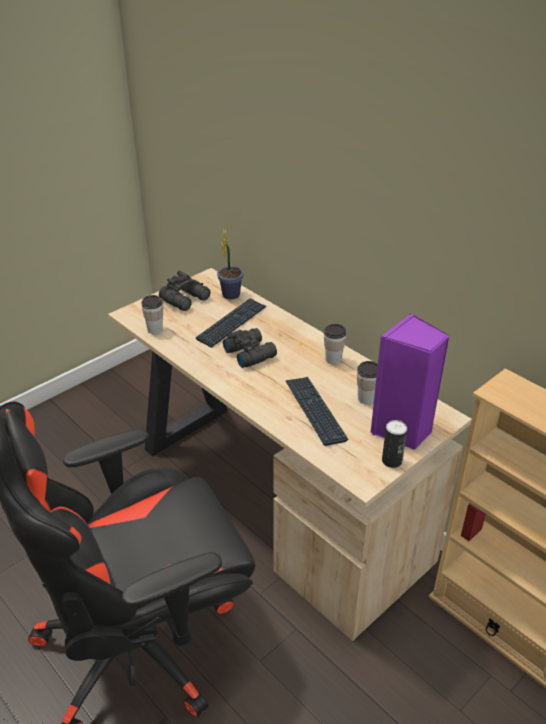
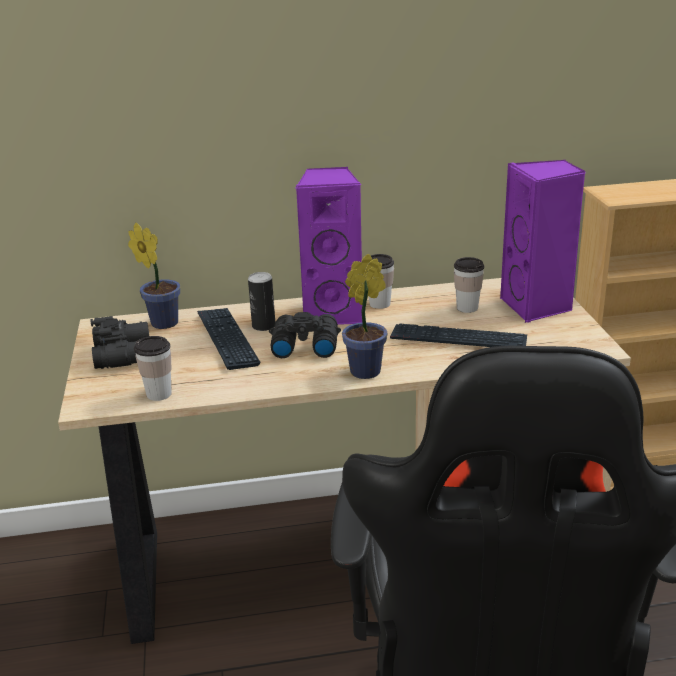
camera: 55 degrees left, 10 degrees down
can [382,420,407,468] -> can moved to [248,272,275,331]
none -> purple speaker [295,167,362,325]
none -> potted plant [342,254,387,379]

